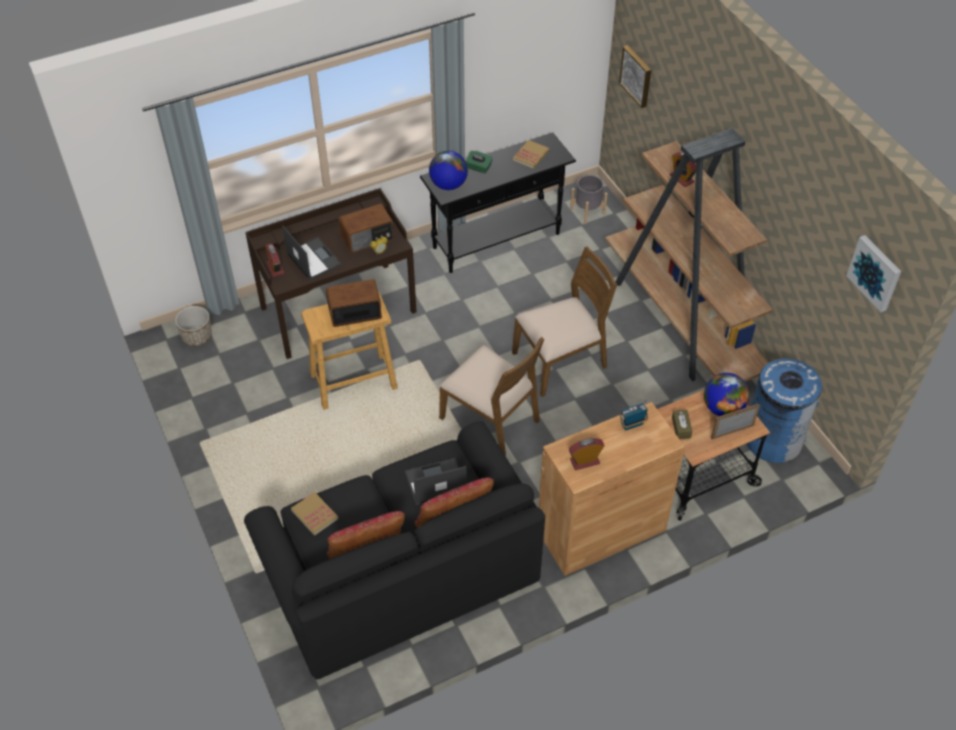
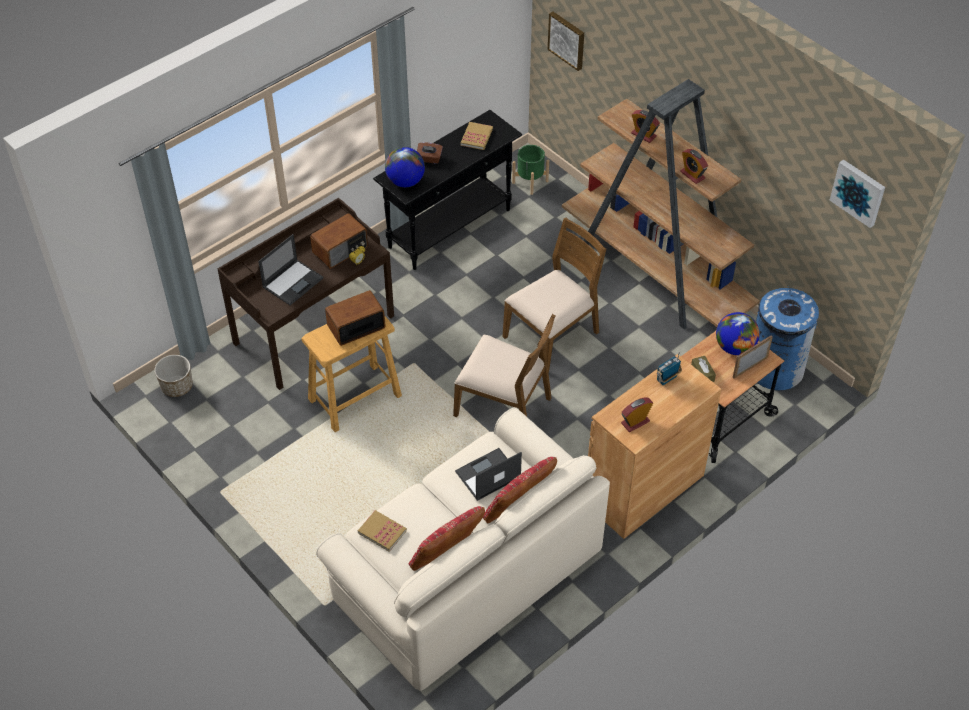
camera: 15 degrees left, 0 degrees up
black sofa [244,421,545,679] -> beige sofa [316,407,610,691]
alarm clock [265,243,285,277] -> alarm clock moved to [680,149,708,184]
laptop [282,226,342,280] -> laptop turned 90 degrees clockwise [258,234,323,305]
green tissue box [466,151,493,173] -> brown tissue box [417,142,443,164]
grey planter [570,175,608,224] -> green planter [512,145,549,195]

